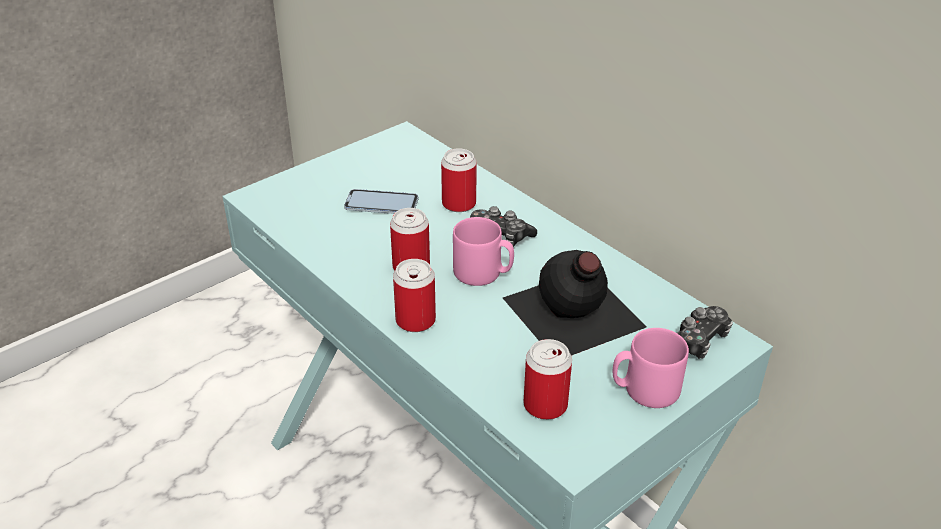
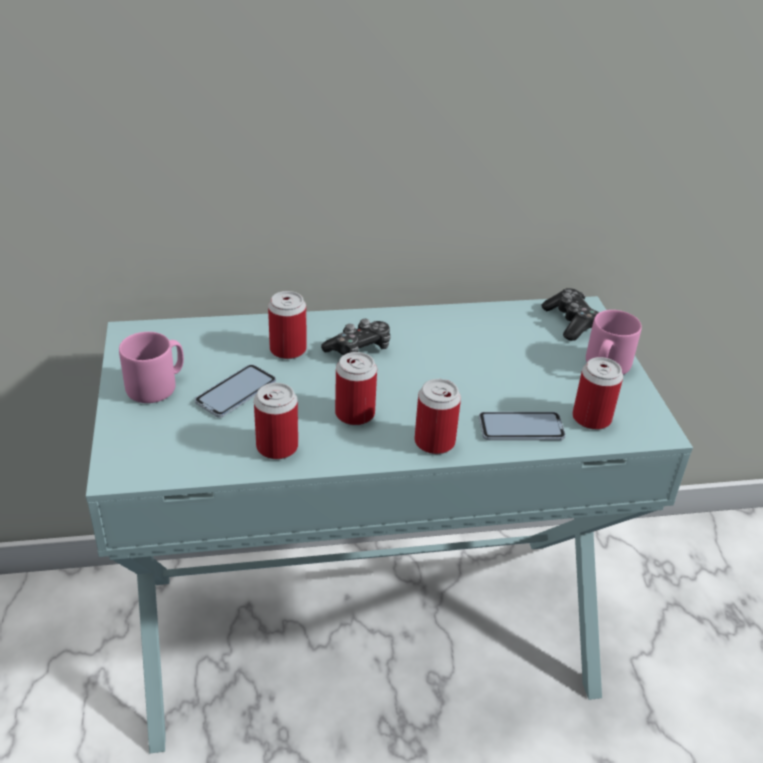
camera: 60 degrees left, 0 degrees up
pink mug [453,217,514,286] -> pink mug moved to [119,332,184,403]
black bottle [503,250,647,356] -> none
none -> can [254,383,298,459]
none -> phone [479,412,566,440]

